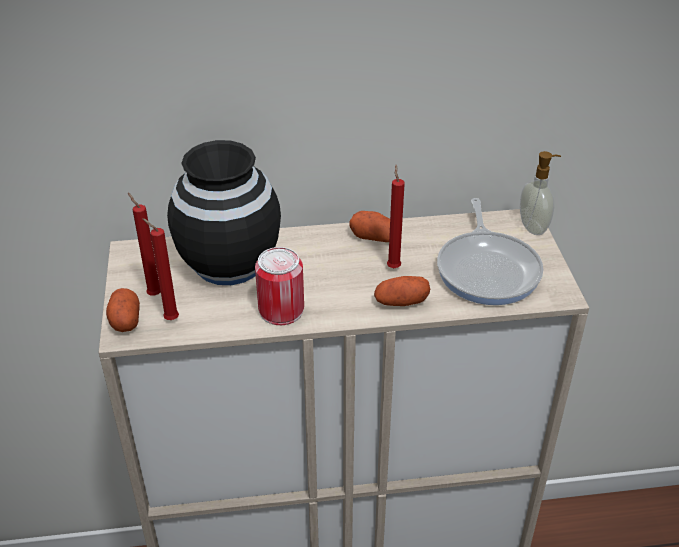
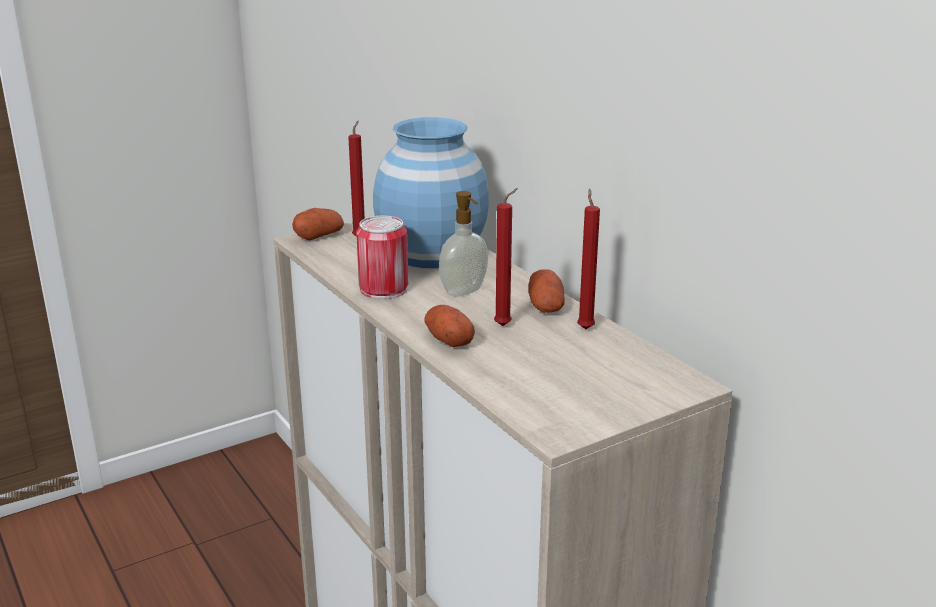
camera: 65 degrees right, 15 degrees down
red candle [142,218,179,320] -> red candle moved to [577,189,600,329]
black vase [167,140,281,285] -> blue vase [373,117,489,268]
frying pan [437,198,543,305] -> none
soap dispenser [520,151,561,235] -> soap dispenser moved to [439,191,488,296]

